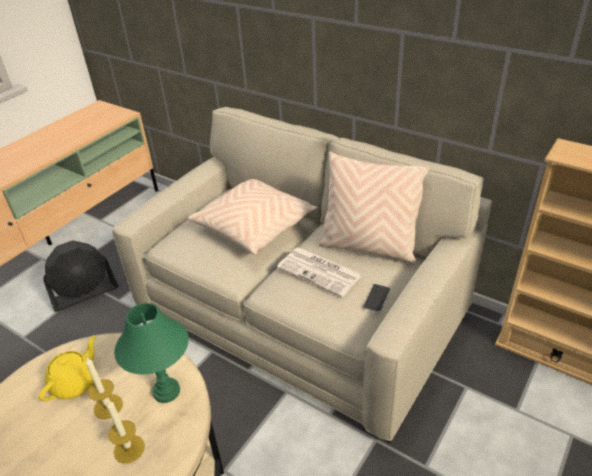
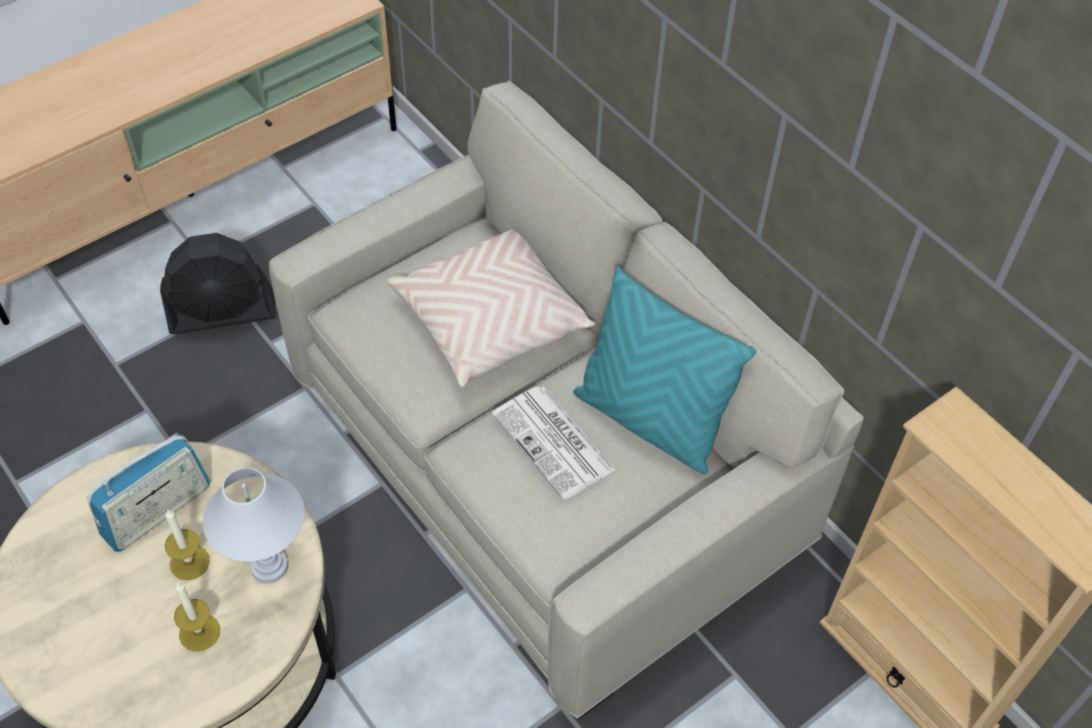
camera: 15 degrees right, 15 degrees up
yellow teapot [38,336,96,401] -> radio [87,433,210,552]
green table lamp [114,303,189,403] -> white table lamp [203,467,305,584]
beige pillow [319,151,430,262] -> turquoise pillow [573,267,757,475]
phone [363,284,390,312] -> none

